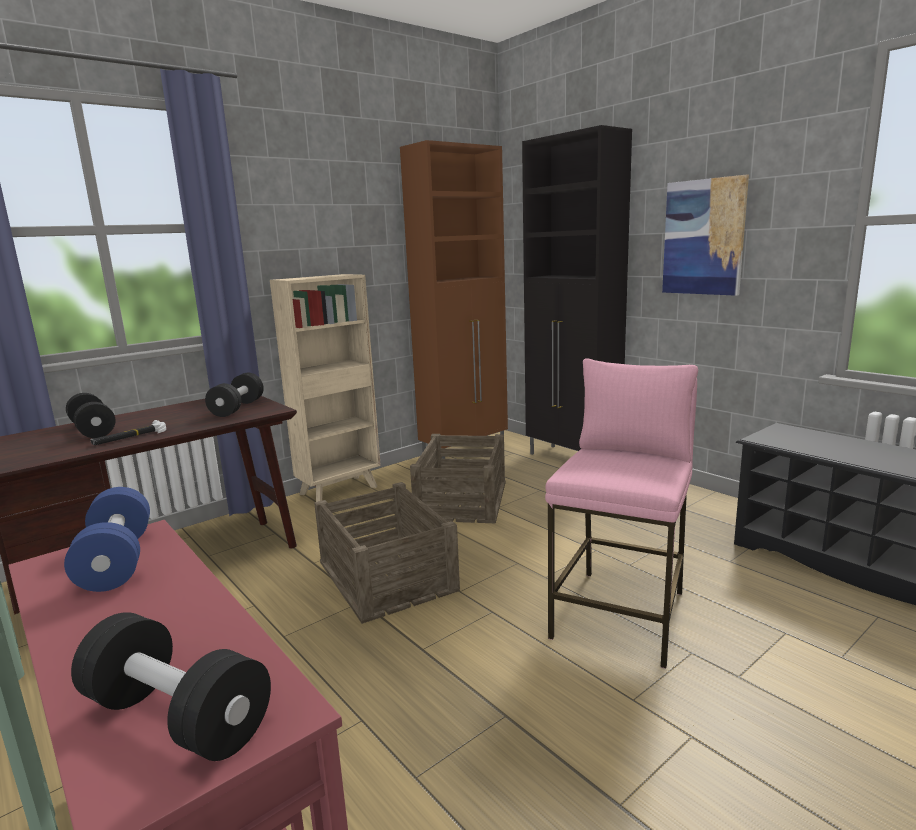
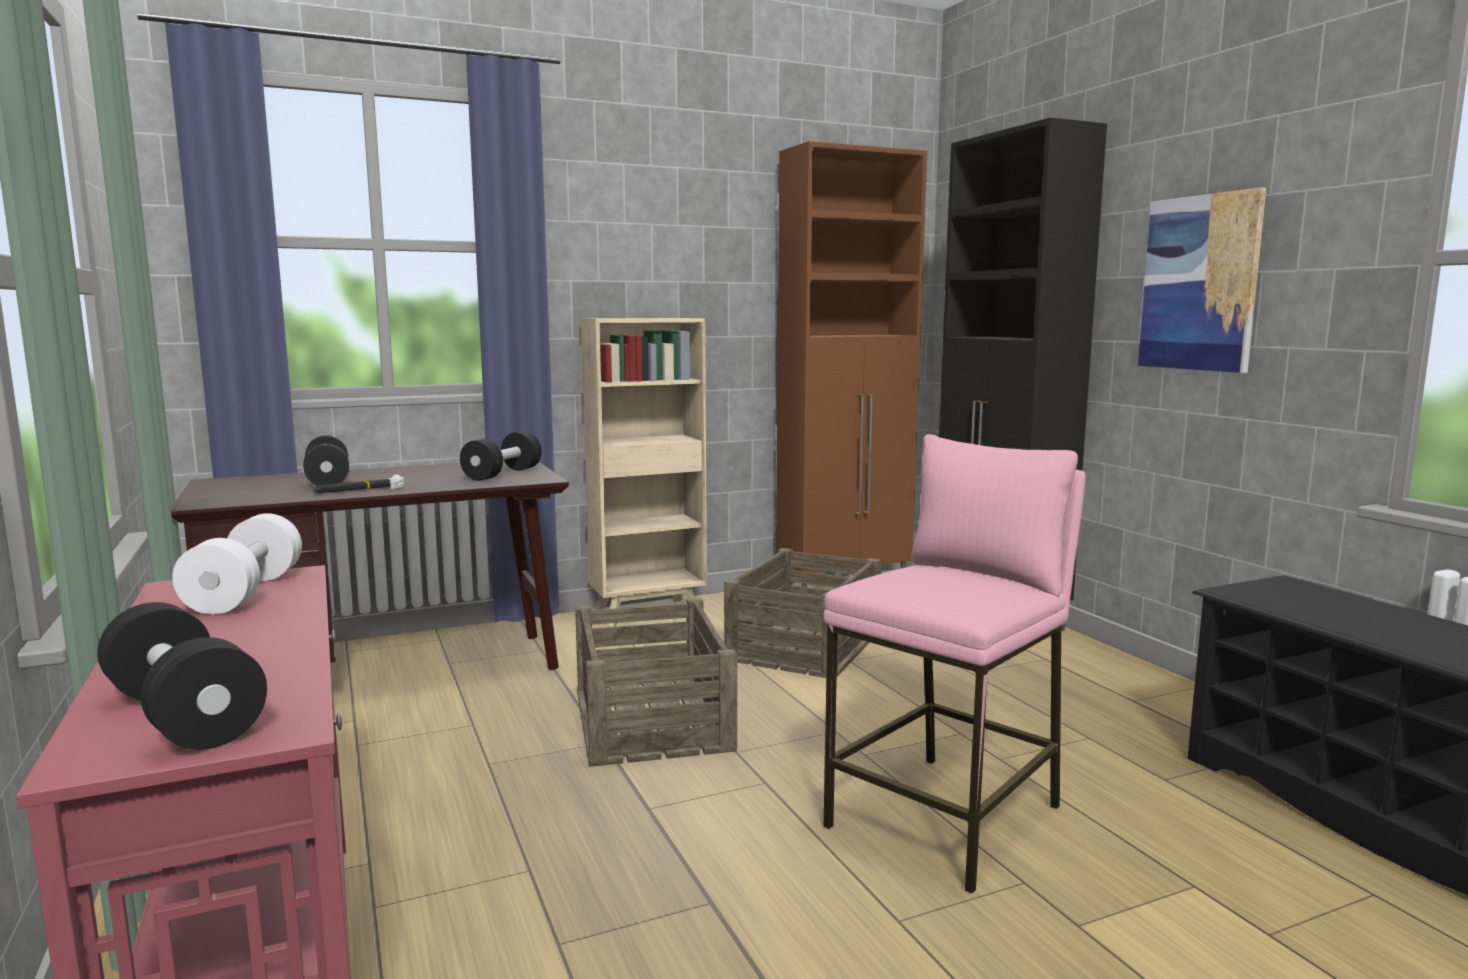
camera: 15 degrees right, 5 degrees down
blue dumbbell [64,487,150,592] -> white dumbbell [172,513,302,614]

